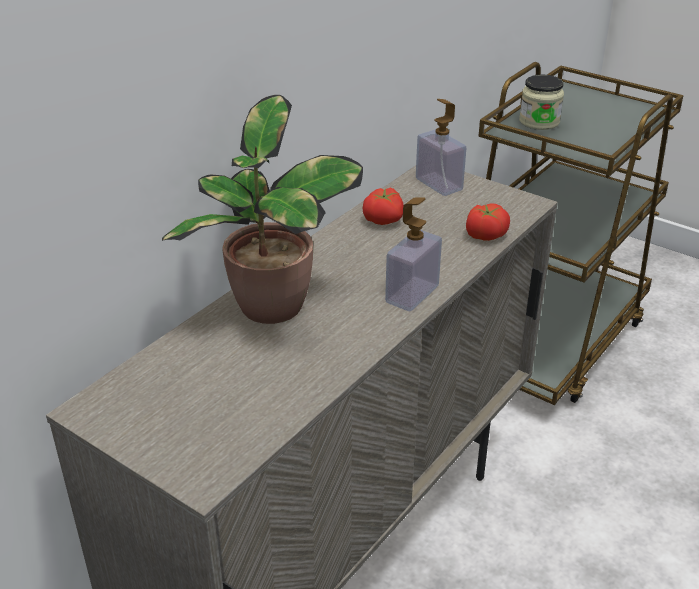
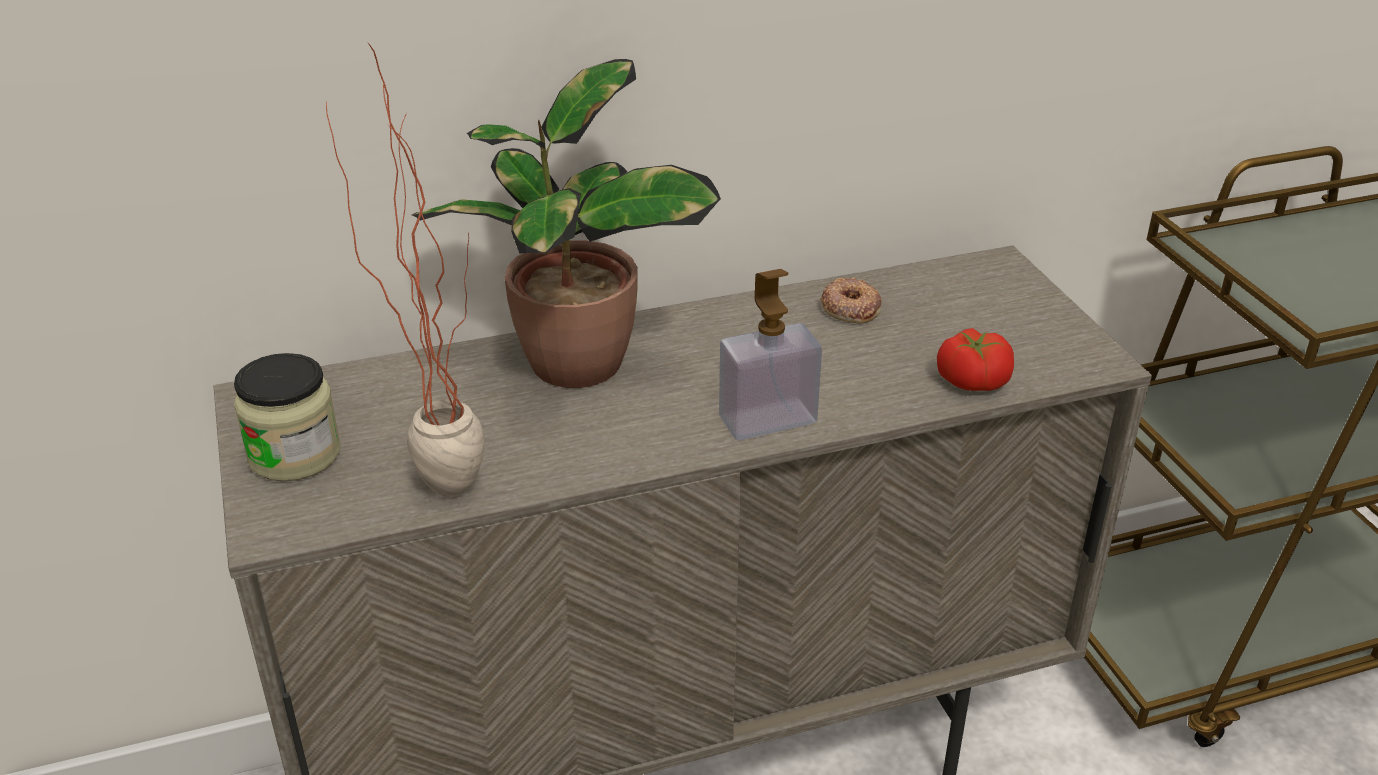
camera: 35 degrees right, 0 degrees up
tomato [363,188,404,225] -> donut [820,277,882,324]
soap dispenser [416,99,466,196] -> none
jar [519,75,564,130] -> jar moved to [234,353,341,482]
none -> potted plant [326,41,485,497]

